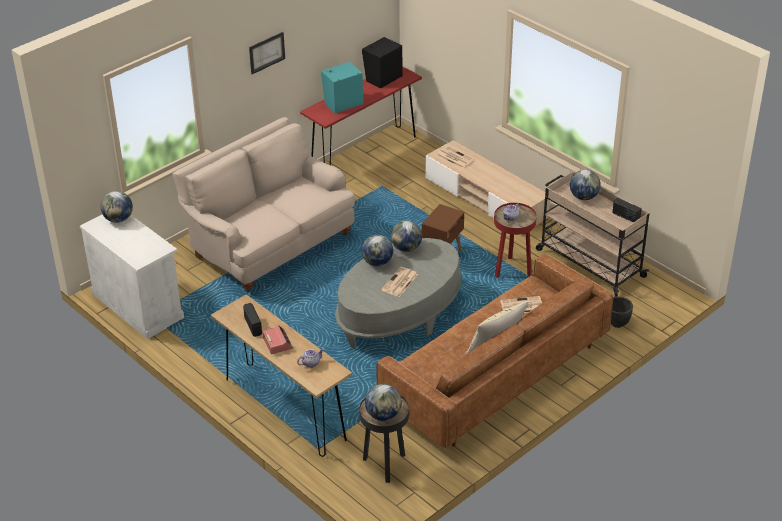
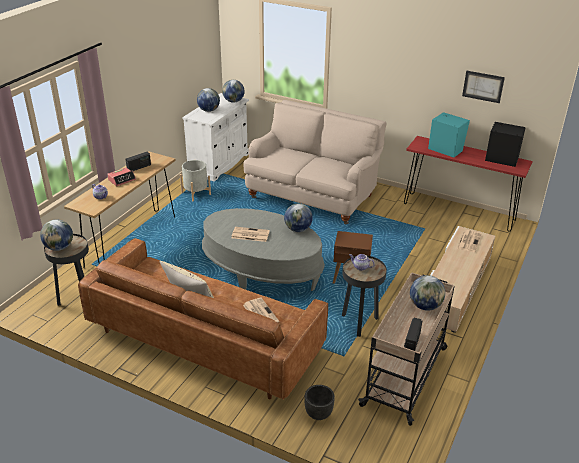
camera: 70 degrees right, 5 degrees down
picture [249,32,285,74] -> picture moved to [462,71,505,103]
globe [362,235,393,267] -> globe moved to [197,88,220,112]
red side table [494,203,537,278] -> black side table [342,255,387,337]
none -> grey planter [180,160,211,201]

